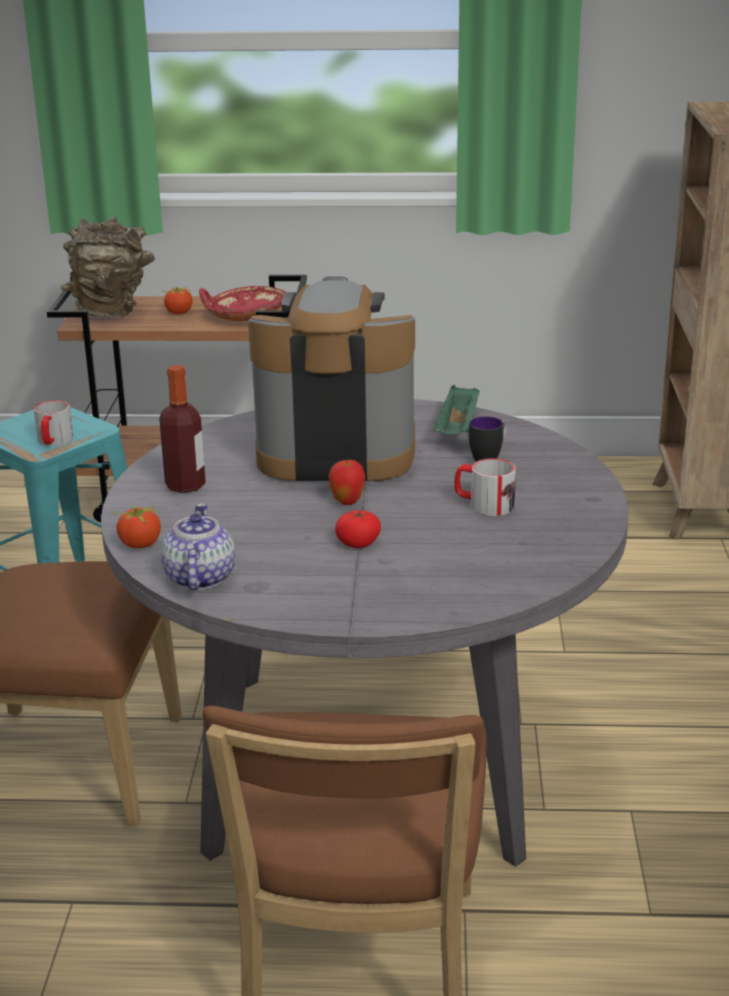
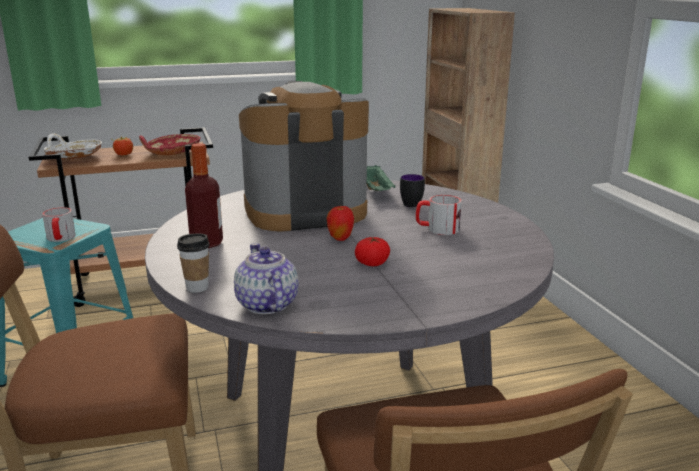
camera: 20 degrees left, 5 degrees down
brown vase [61,217,155,317] -> white bowl [44,134,102,159]
tomato [112,505,161,548] -> cup [177,234,210,293]

